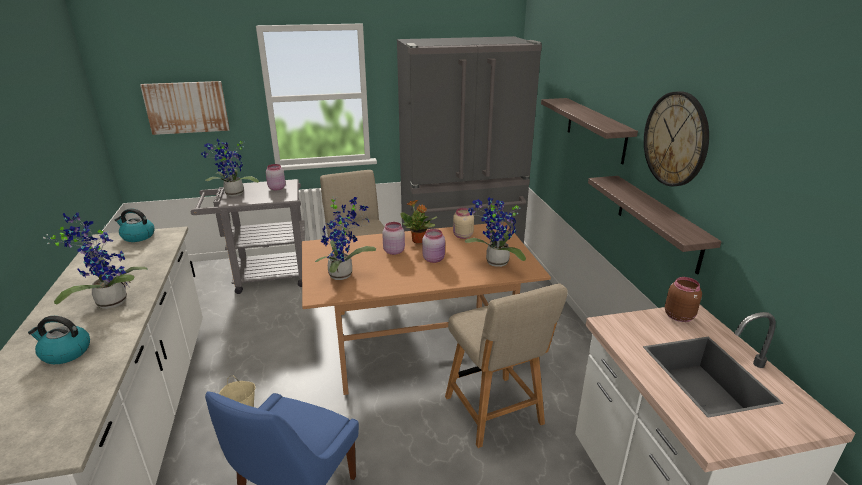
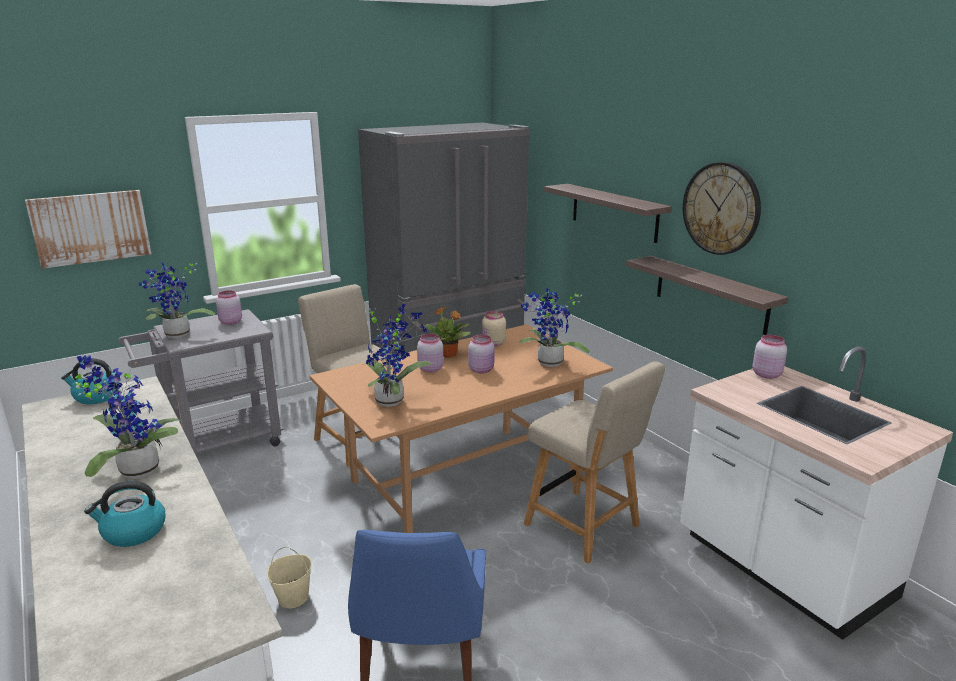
camera: 20 degrees left, 5 degrees down
brown jar [665,277,702,322] -> pink jar [752,335,787,379]

